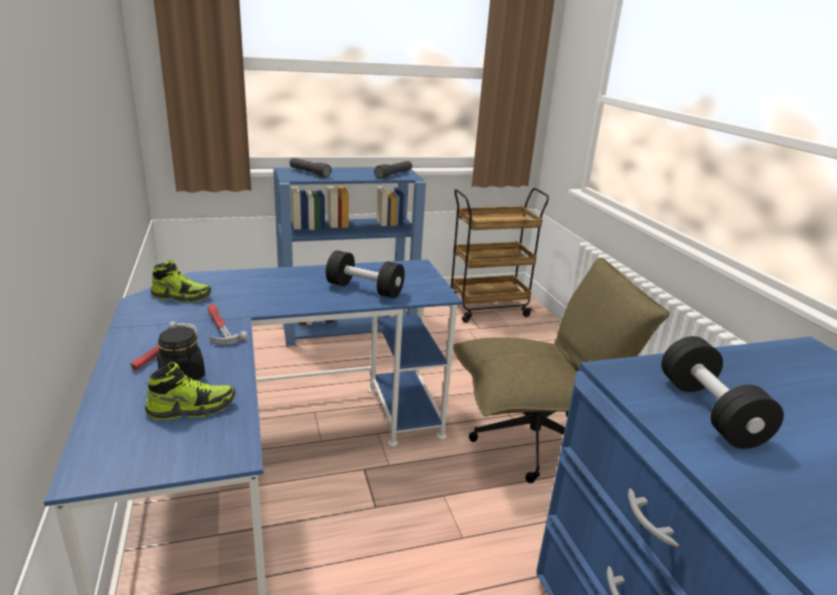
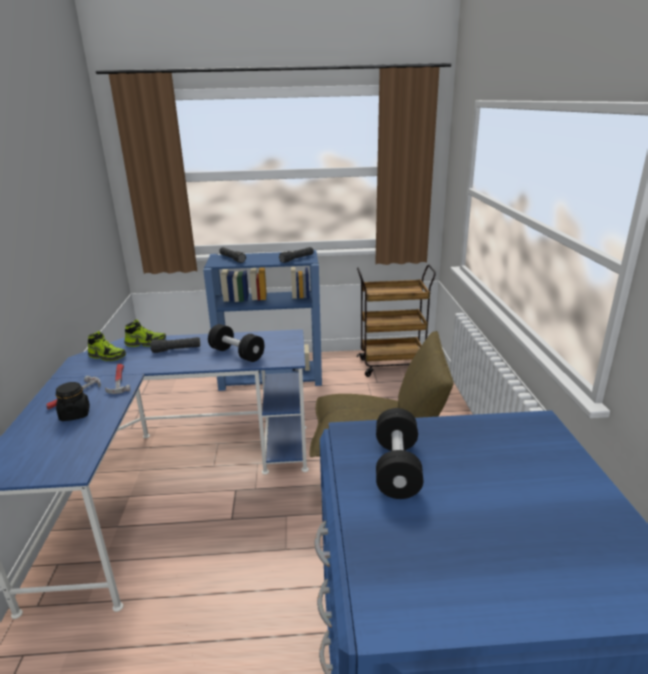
camera: 15 degrees right, 0 degrees up
shoe [145,362,235,420] -> shoe moved to [124,319,166,347]
none -> black flashlight [150,337,200,353]

